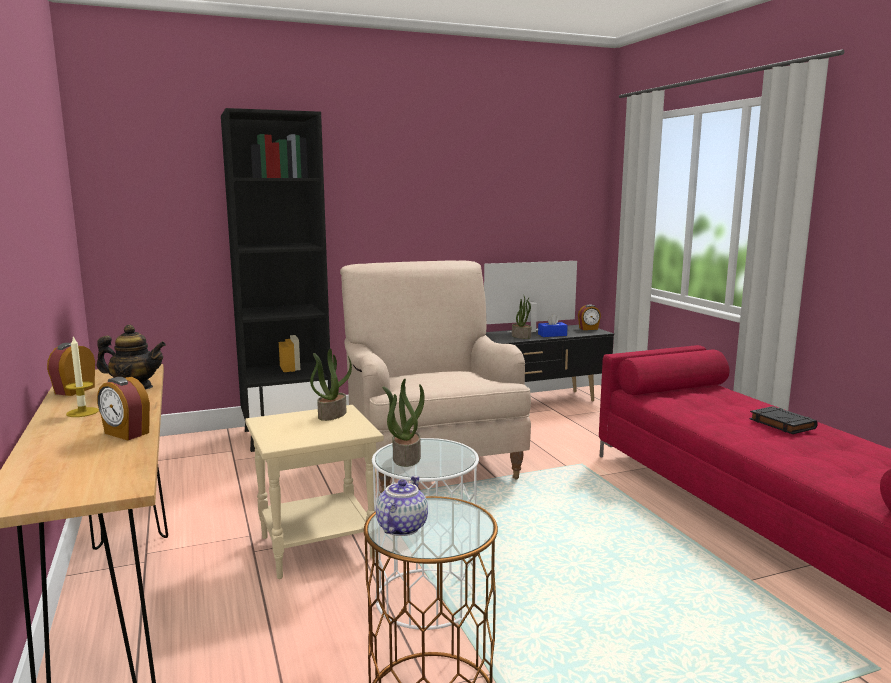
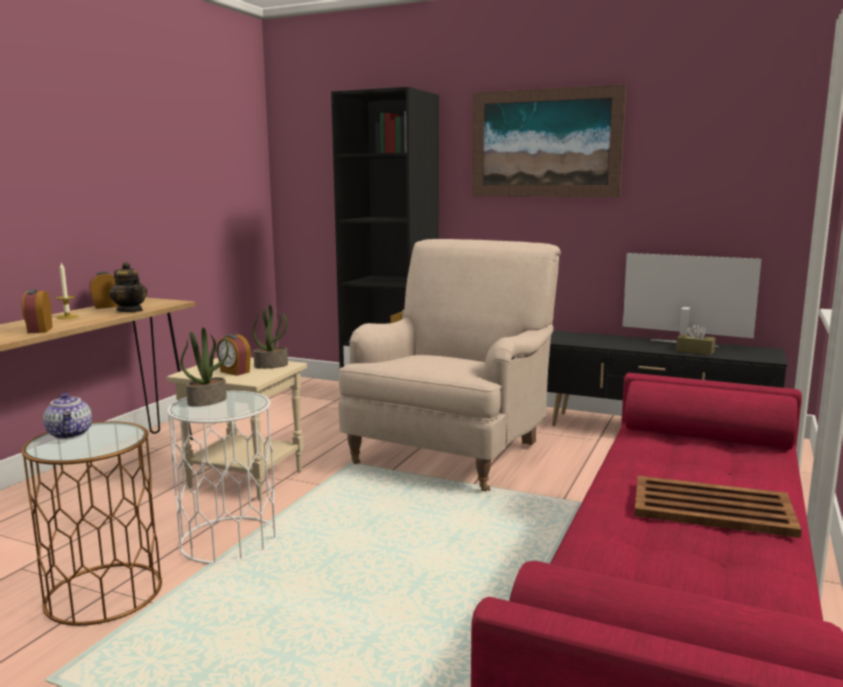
camera: 45 degrees right, 0 degrees up
teapot [376,476,428,536] -> teapot turned 90 degrees clockwise [43,393,92,439]
potted plant [512,296,531,339] -> none
blue tissue box [538,314,568,337] -> brown tissue box [676,324,715,355]
alarm clock [578,305,601,330] -> alarm clock moved to [216,334,251,376]
black book [750,406,818,434] -> brown tray [634,476,802,538]
none -> picture [472,84,626,197]

